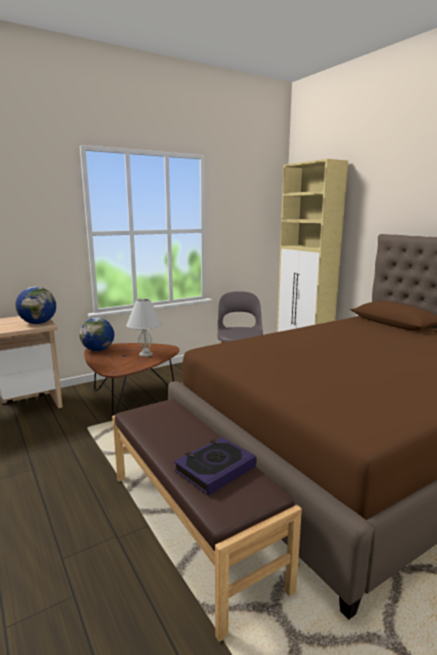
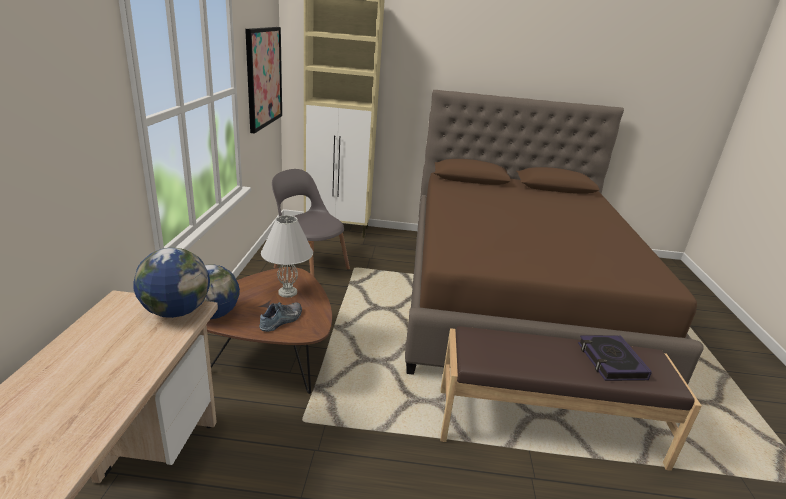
camera: 55 degrees left, 10 degrees up
none -> picture [245,27,282,134]
none -> shoe [259,302,302,332]

